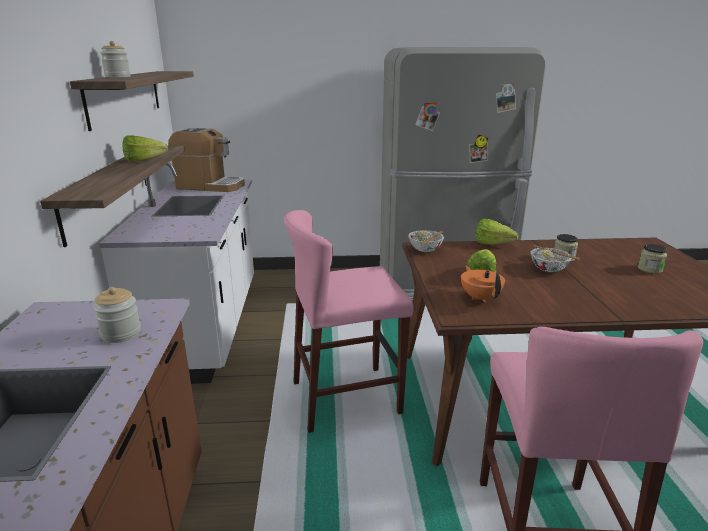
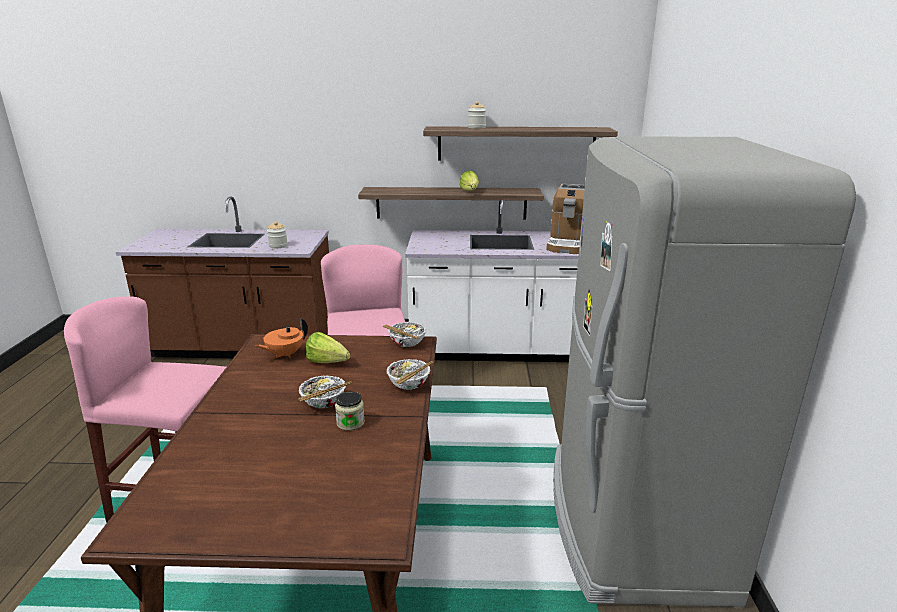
camera: 95 degrees right, 0 degrees up
orange teapot [461,265,505,303] -> orange teapot turned 150 degrees clockwise [255,318,308,358]
lettuce [475,218,518,245] -> bowl [387,359,434,390]
jar [638,244,667,274] -> none

